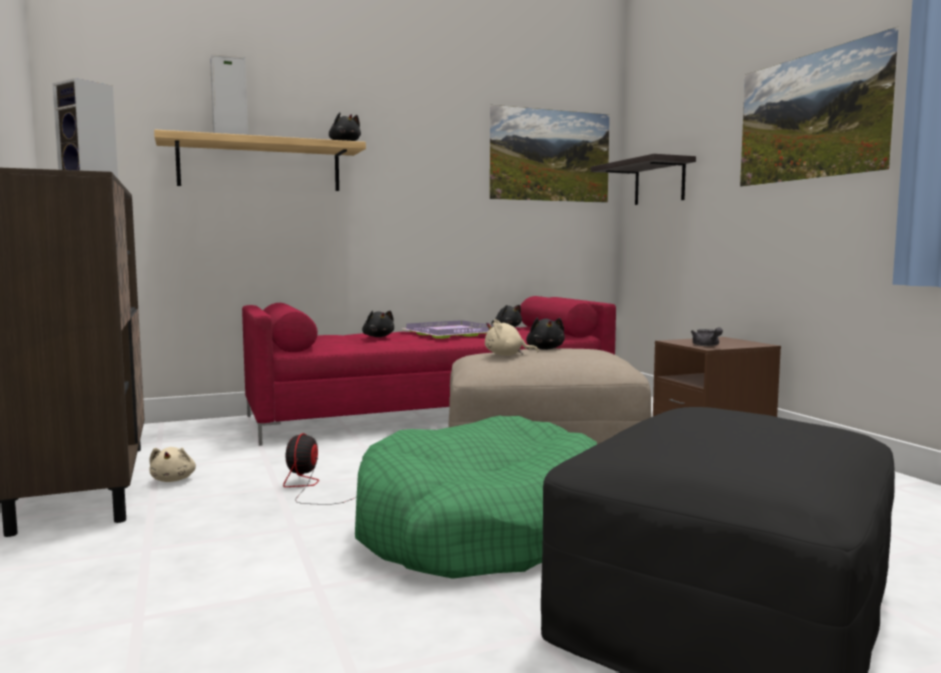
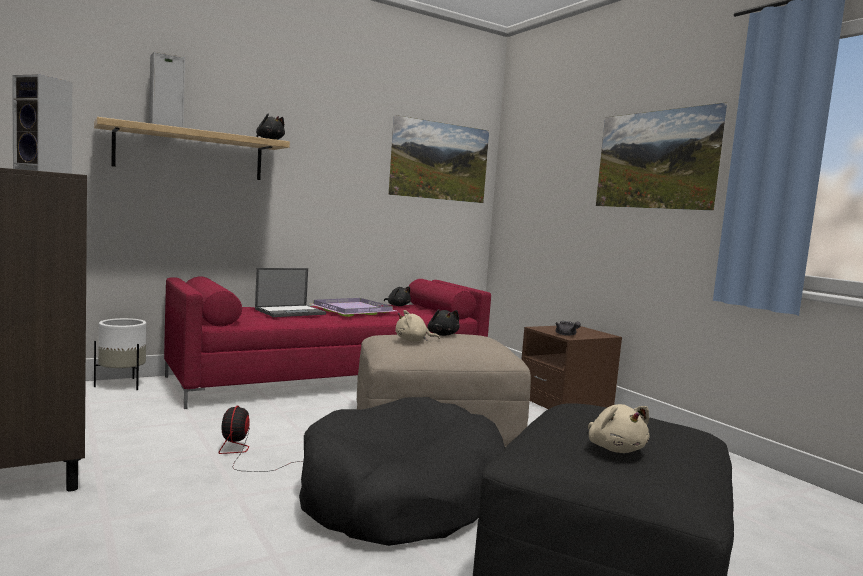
camera: 10 degrees left, 0 degrees up
beige plush toy [149,447,196,482] -> beige plush toy moved to [588,404,650,453]
green dog bed [355,416,597,579] -> black dog bed [299,397,505,546]
black plush toy [362,310,394,337] -> laptop [255,268,326,317]
shelf [591,154,696,205] -> none
none -> white planter [94,318,146,390]

